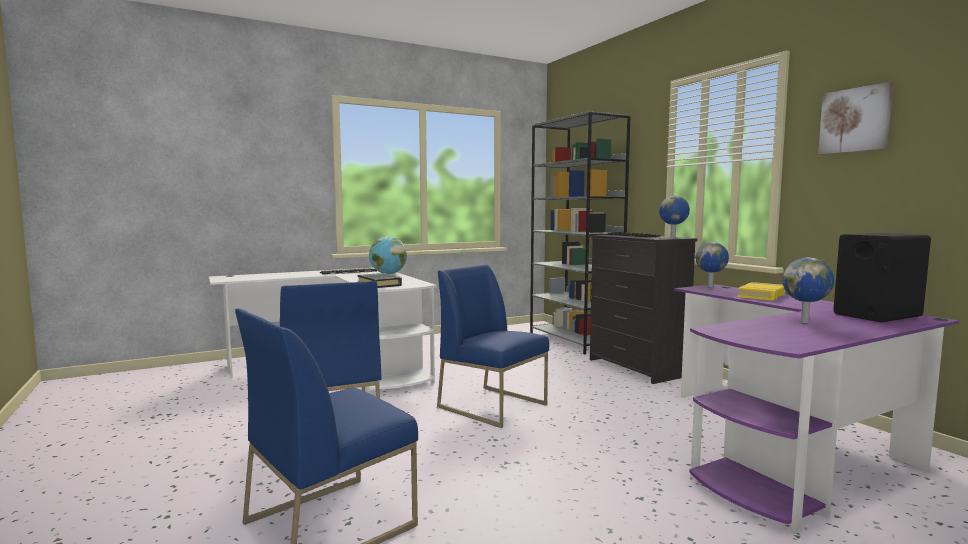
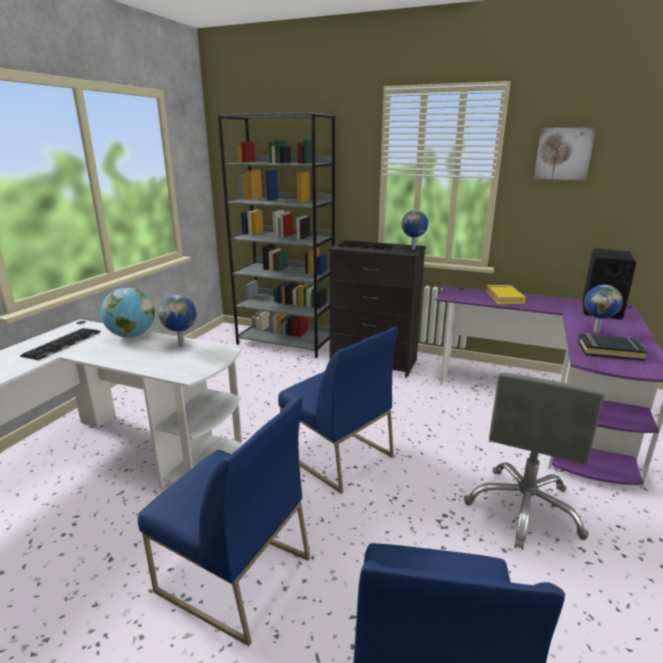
camera: 40 degrees left, 15 degrees up
black book [357,273,402,288] -> black book moved to [578,333,648,361]
blue chair [437,264,549,428] -> blue chair turned 135 degrees counterclockwise [278,327,399,494]
globe [696,242,729,287] -> globe moved to [159,295,196,347]
none -> grey office chair [464,372,604,550]

